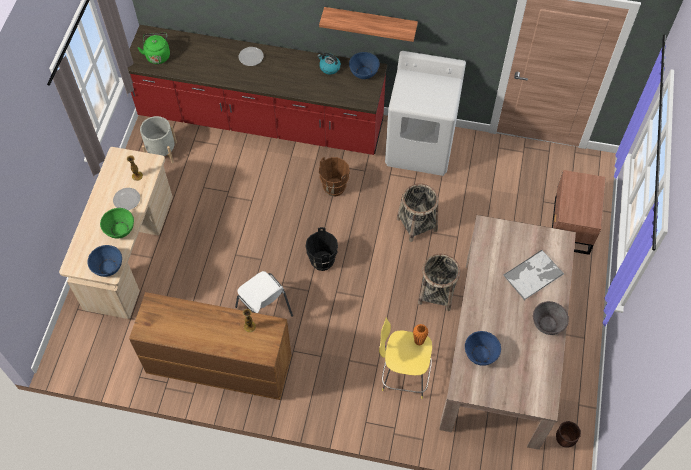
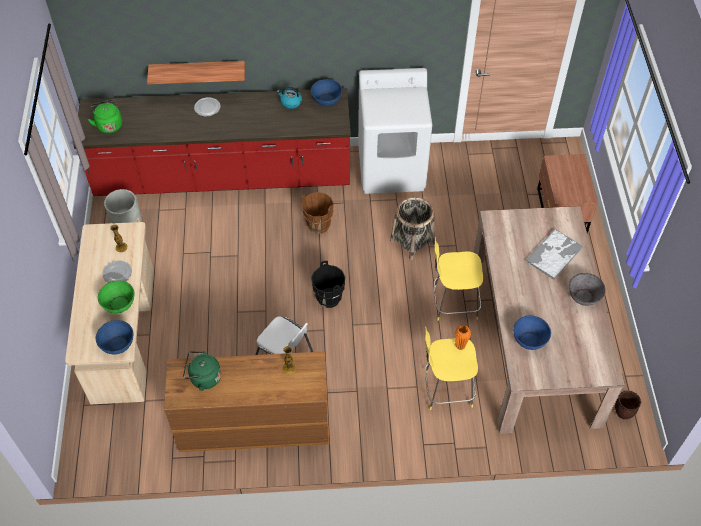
camera: 15 degrees left, 5 degrees down
shelf [319,7,418,42] -> shelf moved to [147,61,245,85]
basket [418,253,460,311] -> yellow stool [434,237,483,321]
none -> green kettle [183,351,221,391]

